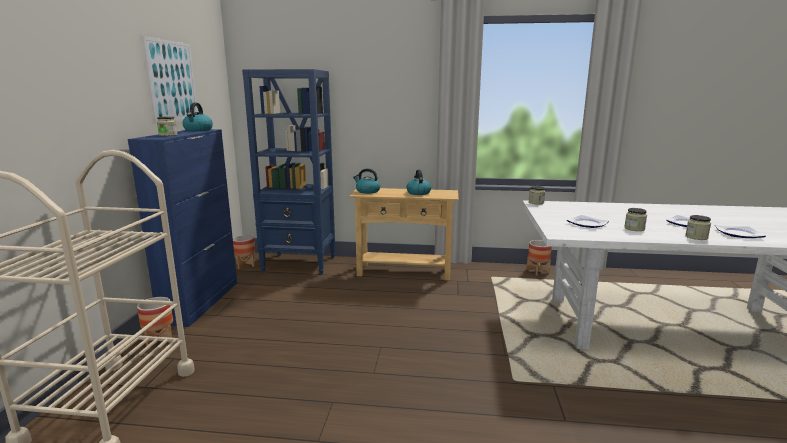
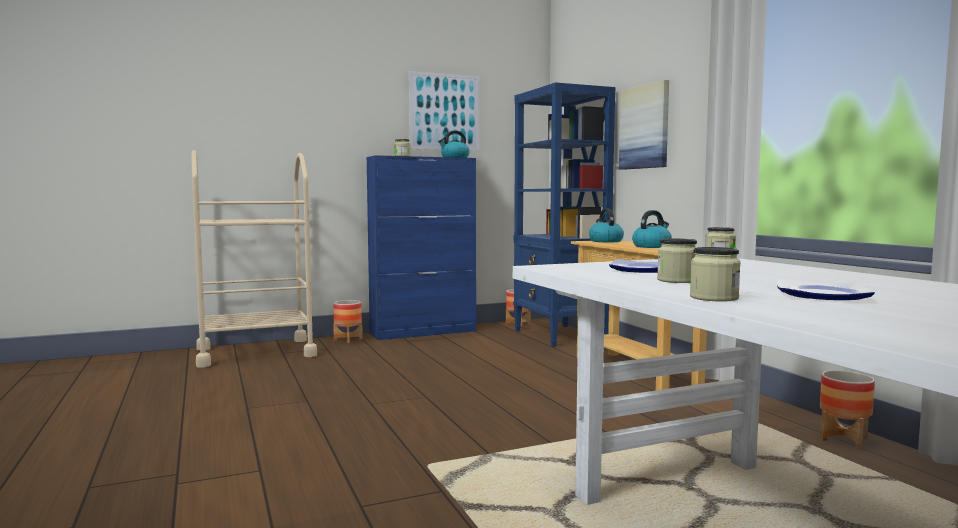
camera: 60 degrees right, 10 degrees down
plate [715,225,766,238] -> none
none -> picture [619,80,669,170]

